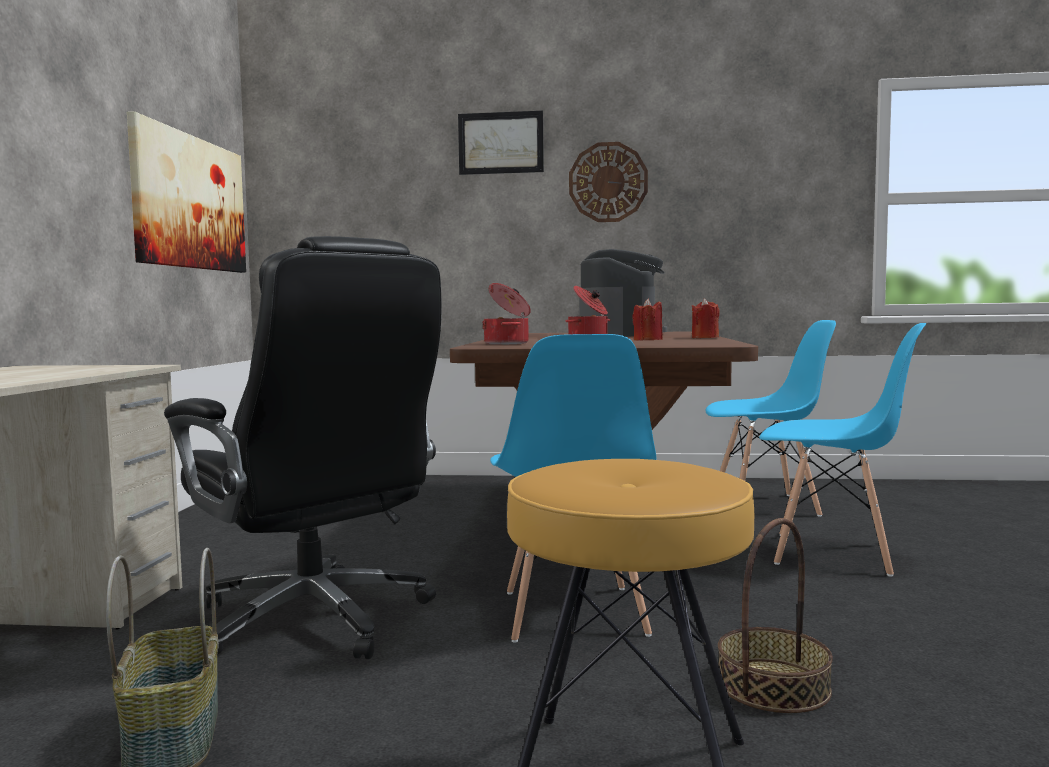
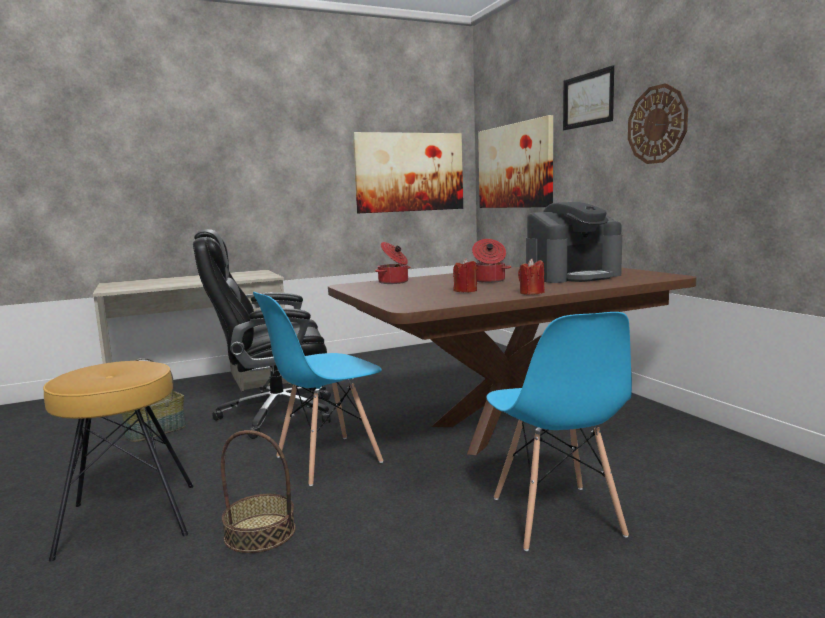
camera: 60 degrees right, 5 degrees up
black office chair [164,236,442,659] -> black office chair turned 60 degrees clockwise [193,229,331,439]
blue chair [706,320,836,517] -> none
none -> picture [478,115,553,208]

